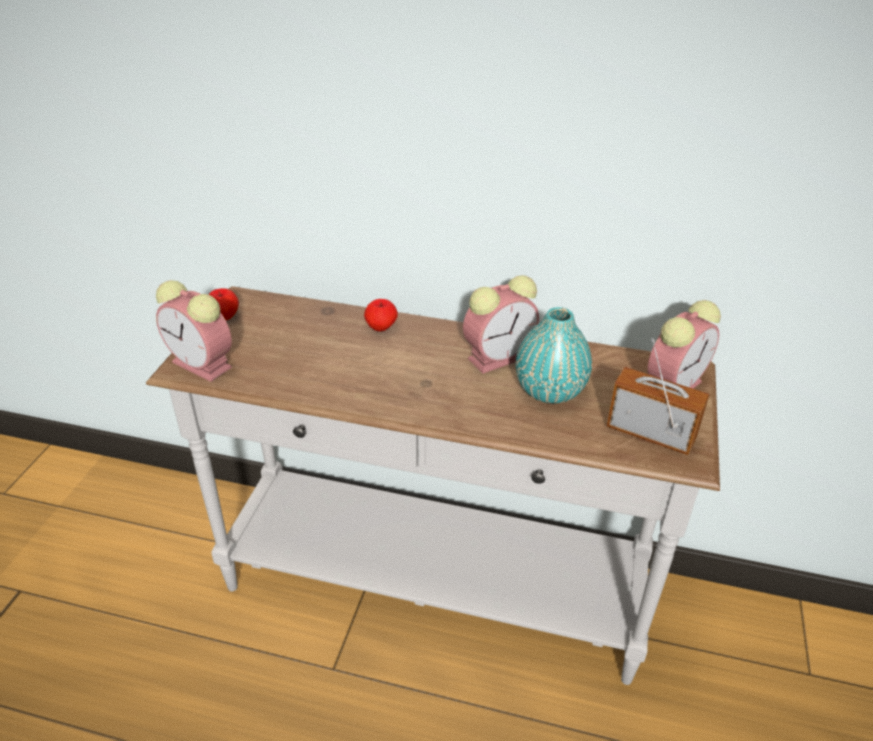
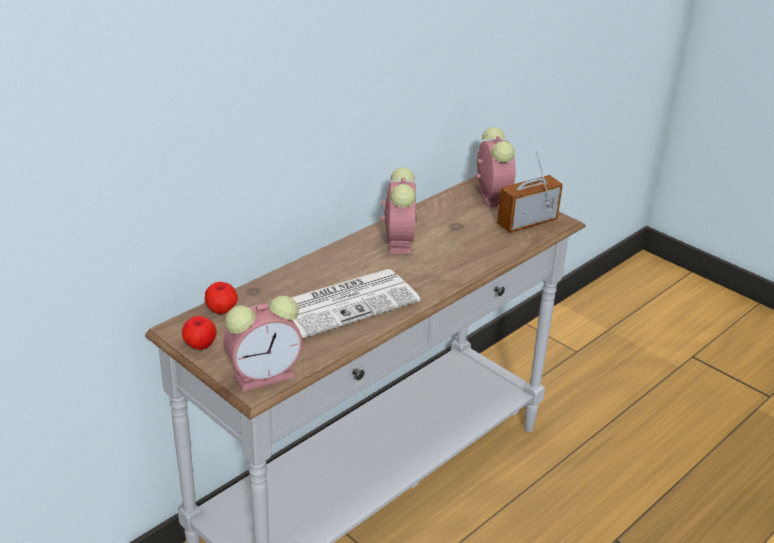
camera: 60 degrees left, 5 degrees down
apple [364,299,398,331] -> apple moved to [205,282,238,314]
turquoise vase [516,307,592,403] -> none
none -> newspaper [291,269,420,338]

